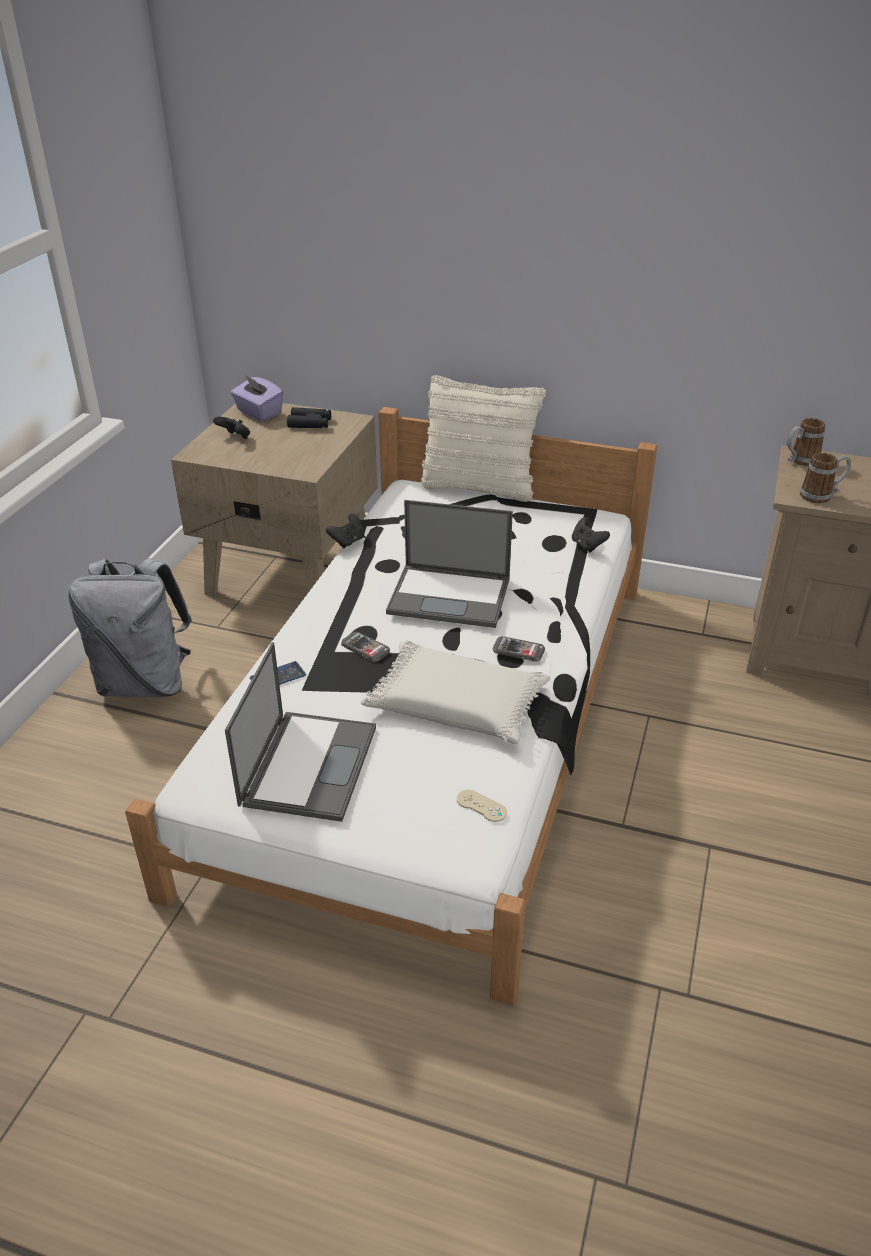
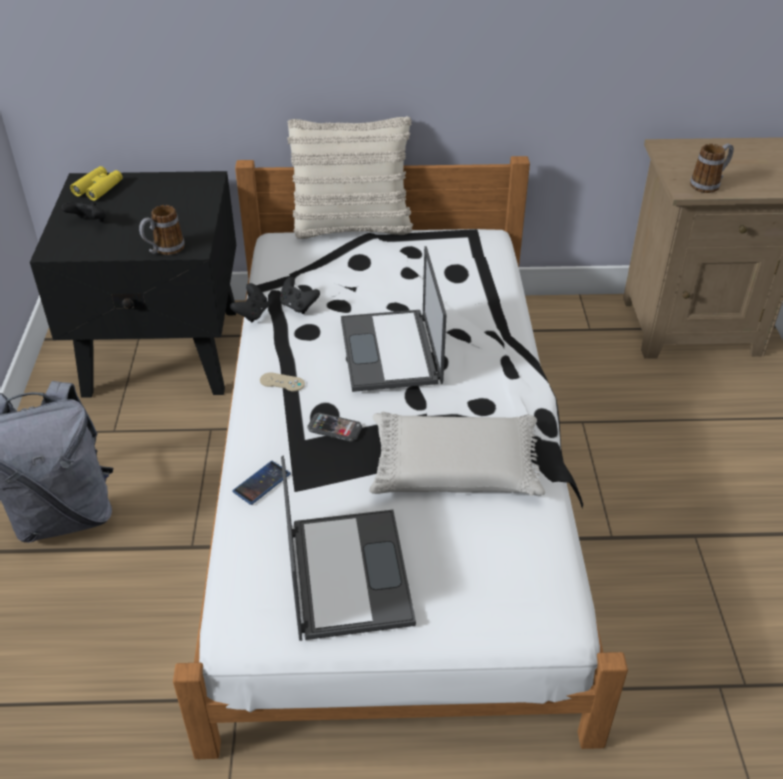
camera: 20 degrees left, 5 degrees up
beige nightstand [171,403,377,596] -> black nightstand [30,171,236,398]
purple tissue box [231,374,283,421] -> yellow binoculars [70,166,123,201]
black binoculars [287,407,331,428] -> none
laptop [386,500,513,628] -> laptop turned 90 degrees clockwise [341,246,446,392]
beige game controller [457,790,507,822] -> beige game controller moved to [260,372,305,392]
phone [493,636,545,662] -> none
black game controller [572,517,610,553] -> black game controller moved to [280,277,320,314]
mug [787,418,825,466] -> mug moved to [139,205,185,255]

